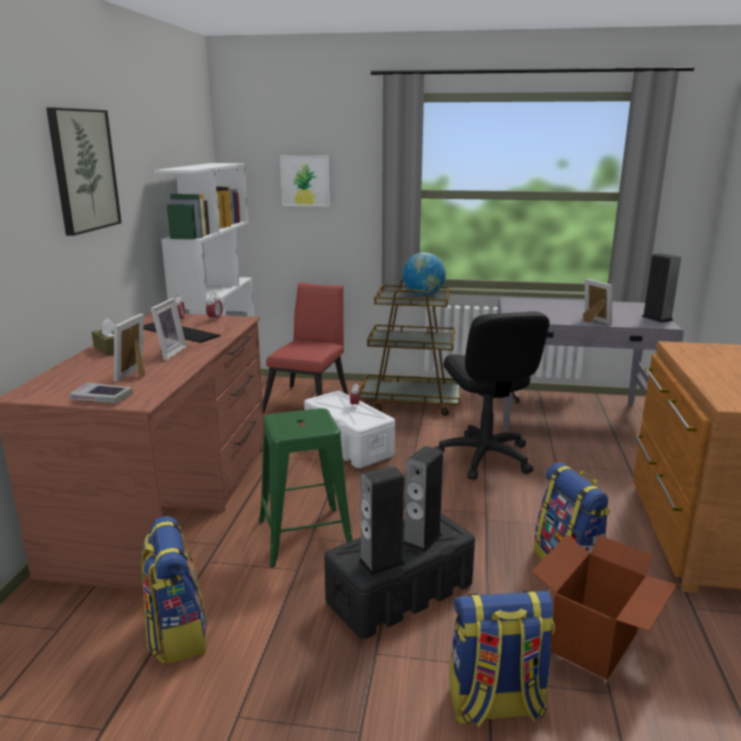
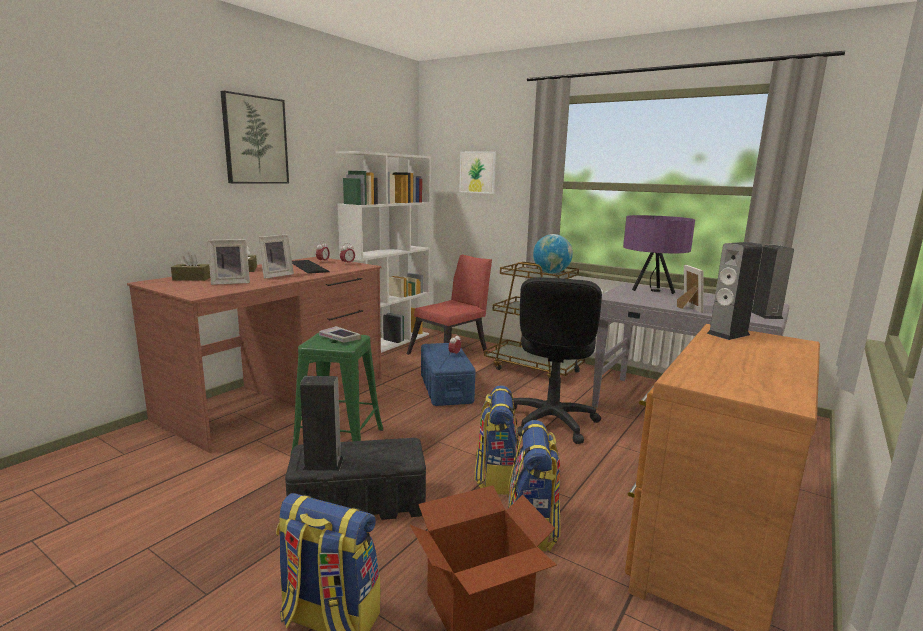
camera: 25 degrees right, 5 degrees down
book [69,382,133,403] -> book moved to [319,326,361,343]
picture frame [114,314,145,382] -> picture frame turned 150 degrees counterclockwise [207,239,250,285]
backpack [141,516,208,664] -> backpack moved to [474,385,519,495]
white storage box [304,391,395,468] -> blue storage box [421,343,475,406]
speaker [403,446,443,553] -> speaker moved to [706,242,763,340]
none -> brown tissue box [171,253,210,281]
none -> purple table lamp [623,215,695,294]

